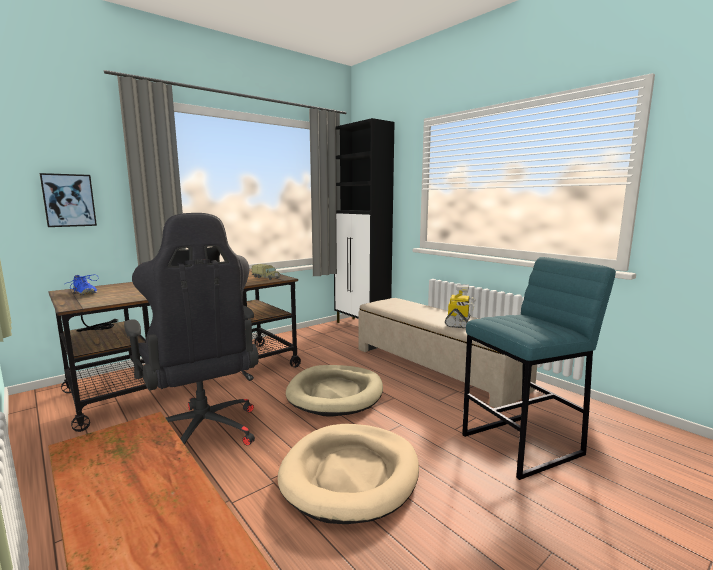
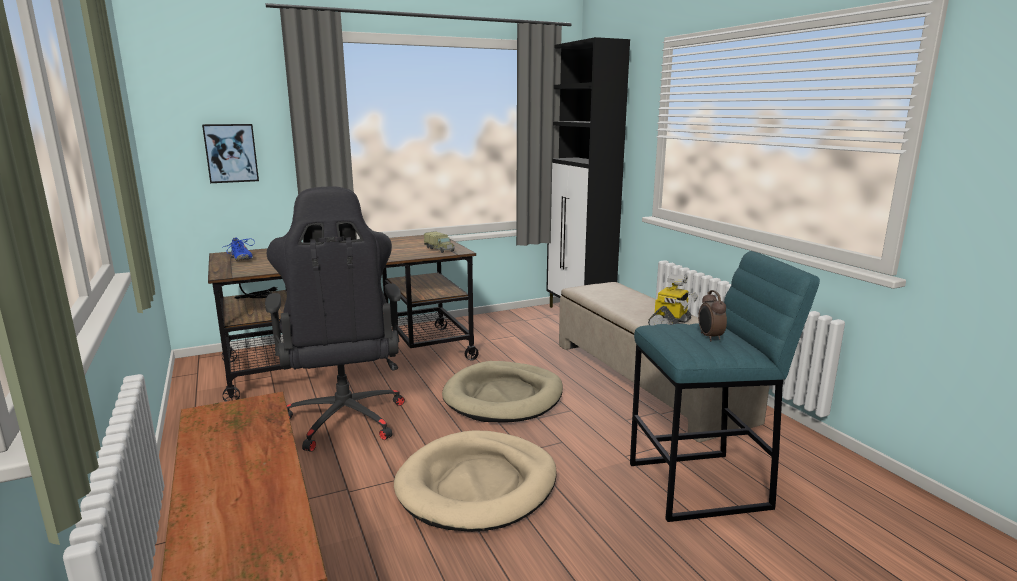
camera: 15 degrees right, 5 degrees up
none -> alarm clock [698,290,727,341]

